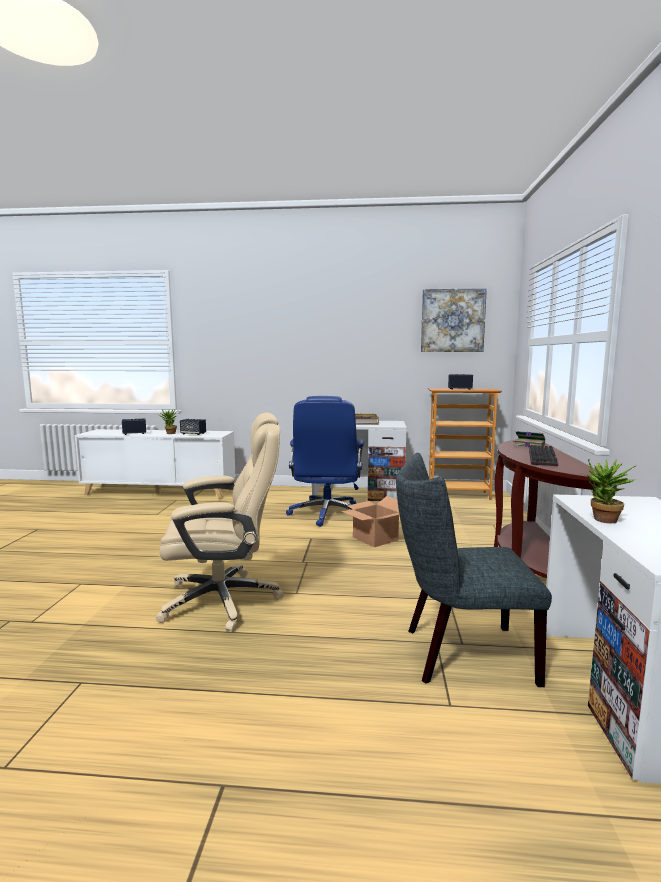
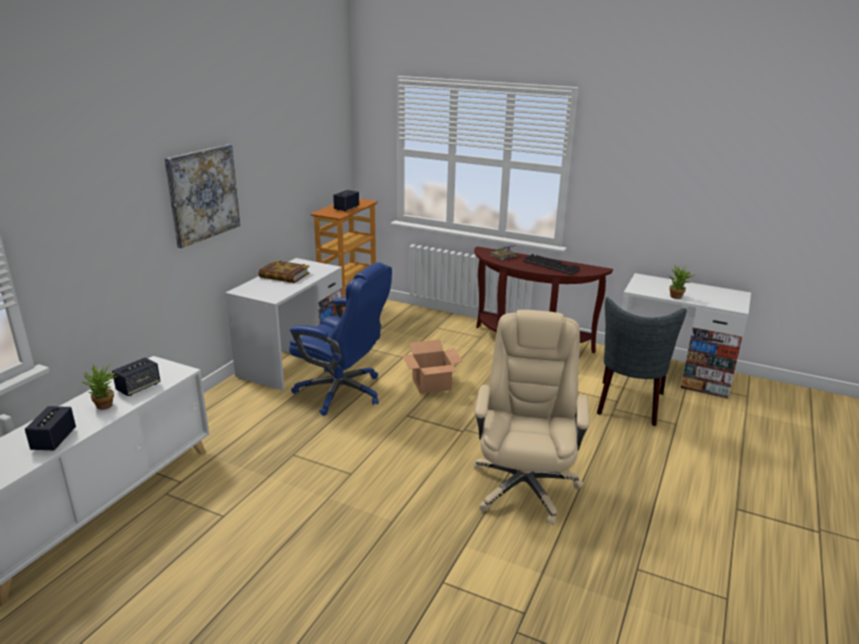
camera: 70 degrees left, 15 degrees up
picture [421,288,487,352] -> picture moved to [165,144,240,248]

